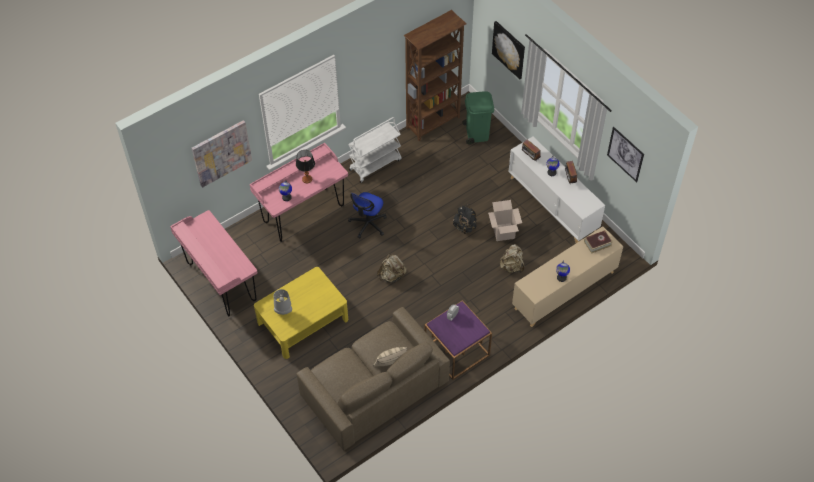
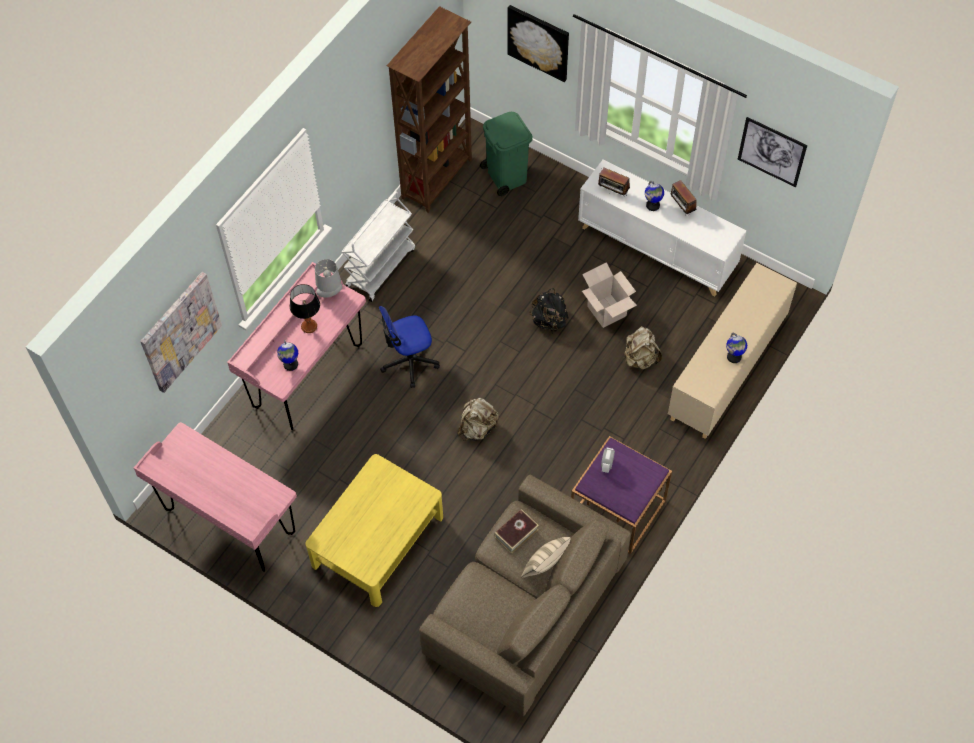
camera: 20 degrees left, 5 degrees up
grey table lamp [274,289,292,315] -> grey table lamp moved to [315,259,342,297]
office chair [348,192,387,238] -> office chair turned 60 degrees clockwise [379,306,440,388]
book [584,230,613,254] -> book moved to [494,509,539,554]

